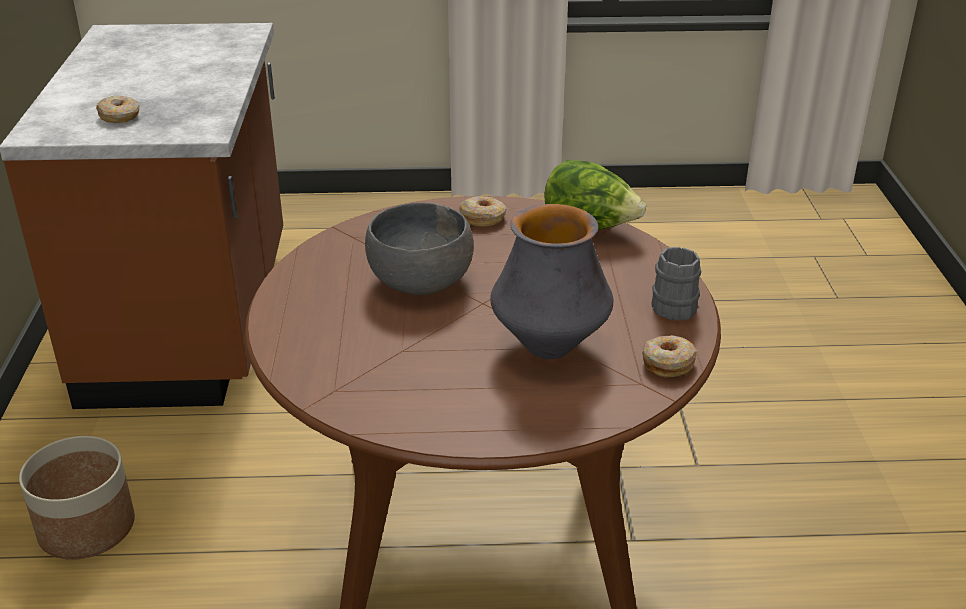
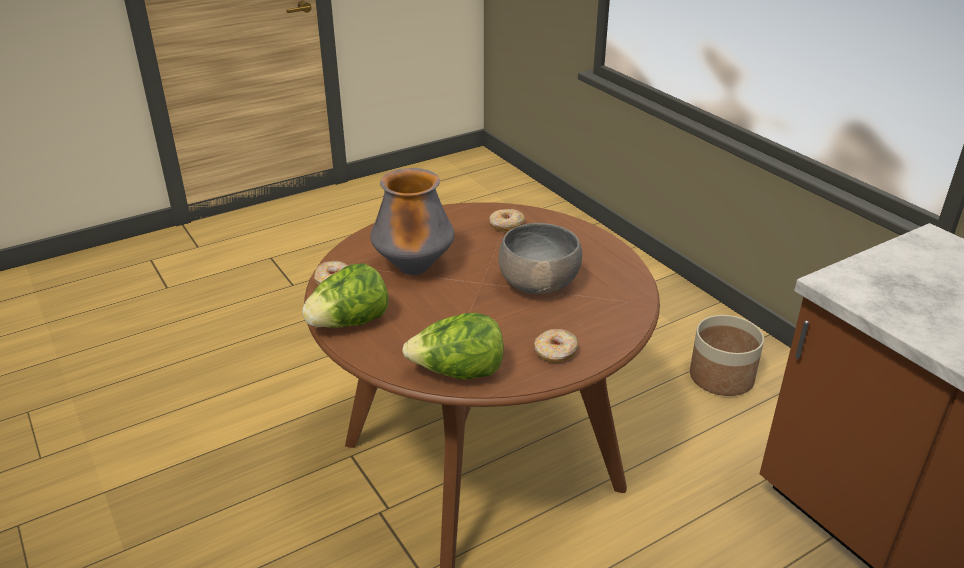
camera: 150 degrees right, 0 degrees up
donut [96,96,139,123] -> donut moved to [489,209,525,232]
grey mug [652,247,701,321] -> lettuce [302,263,389,328]

